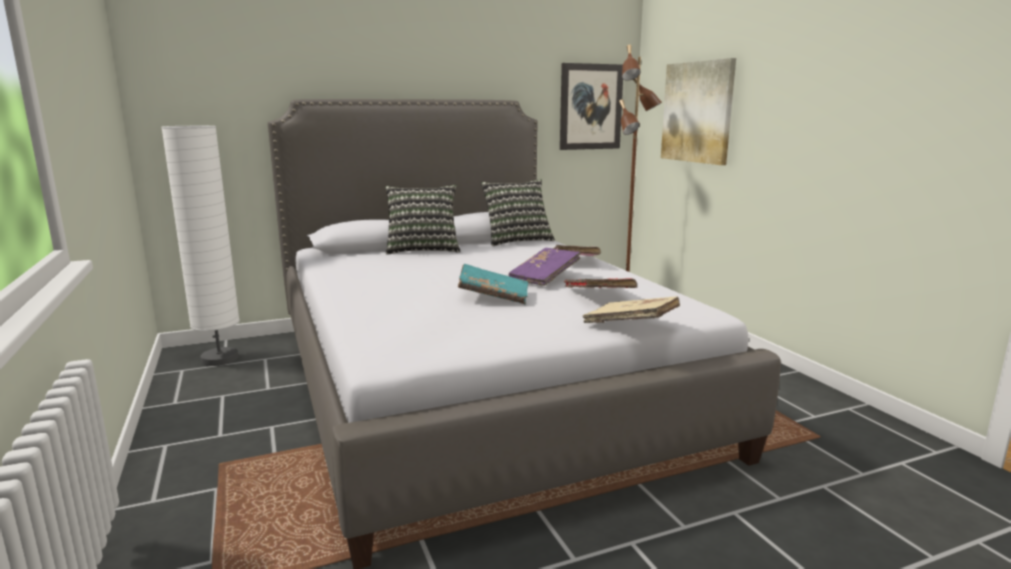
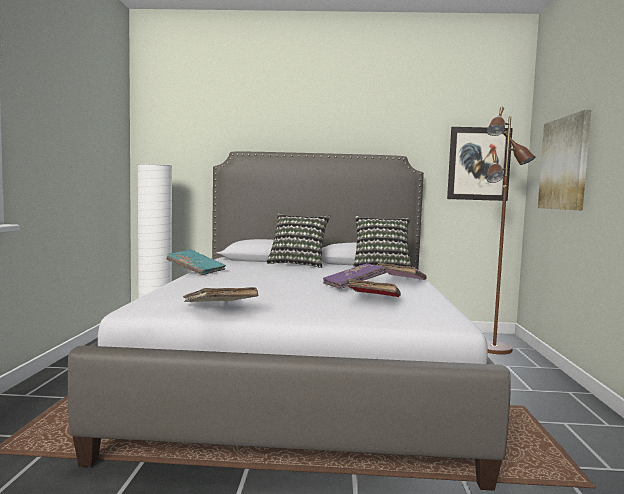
camera: 25 degrees right, 10 degrees down
turquoise book [458,264,528,304] -> turquoise book moved to [166,249,226,275]
beige book [583,296,680,323] -> beige book moved to [183,287,258,302]

